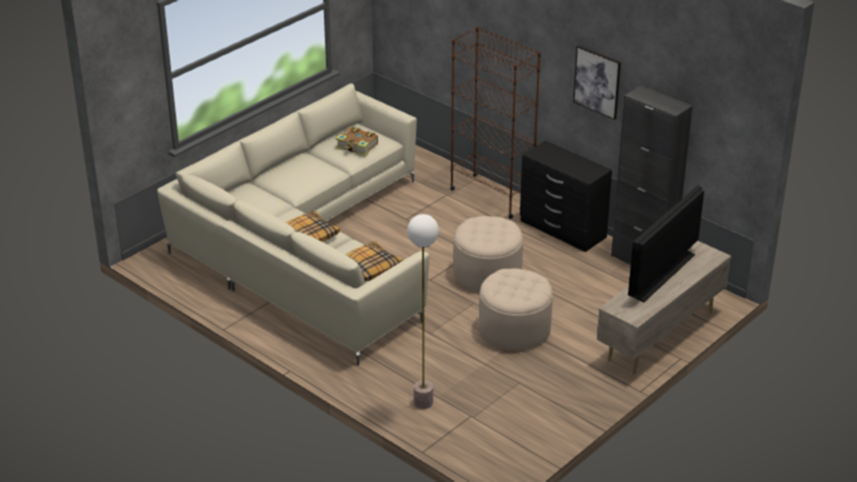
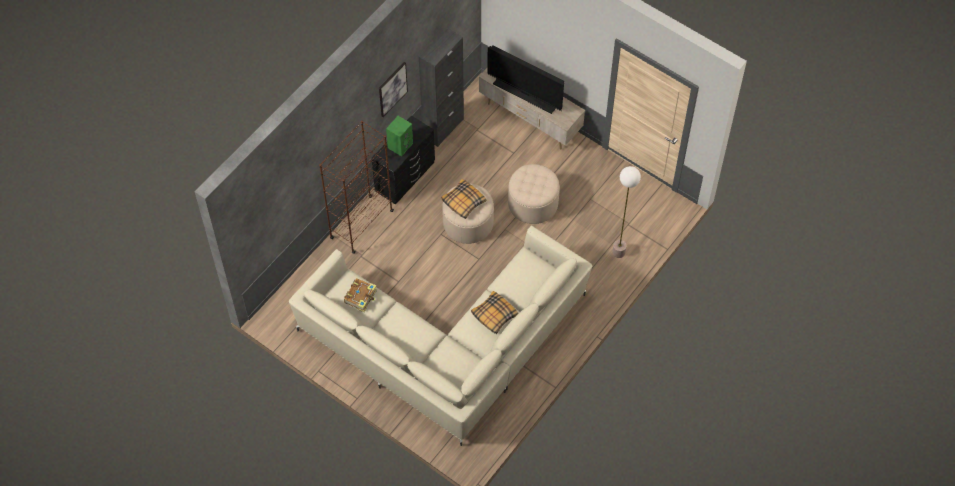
camera: 95 degrees left, 25 degrees up
pillow [345,241,403,282] -> pillow moved to [441,179,487,219]
none -> green speaker [386,116,413,156]

